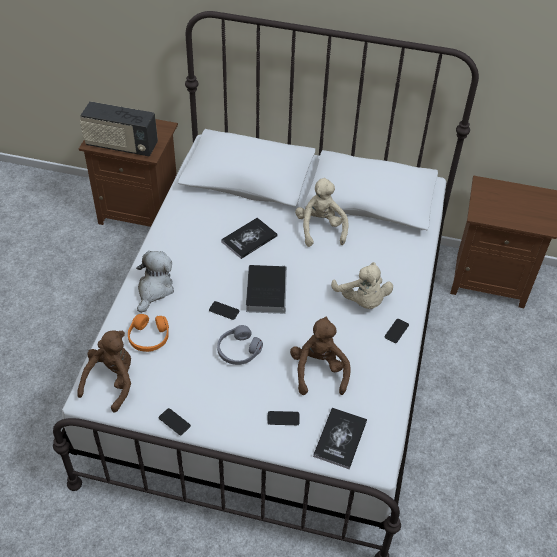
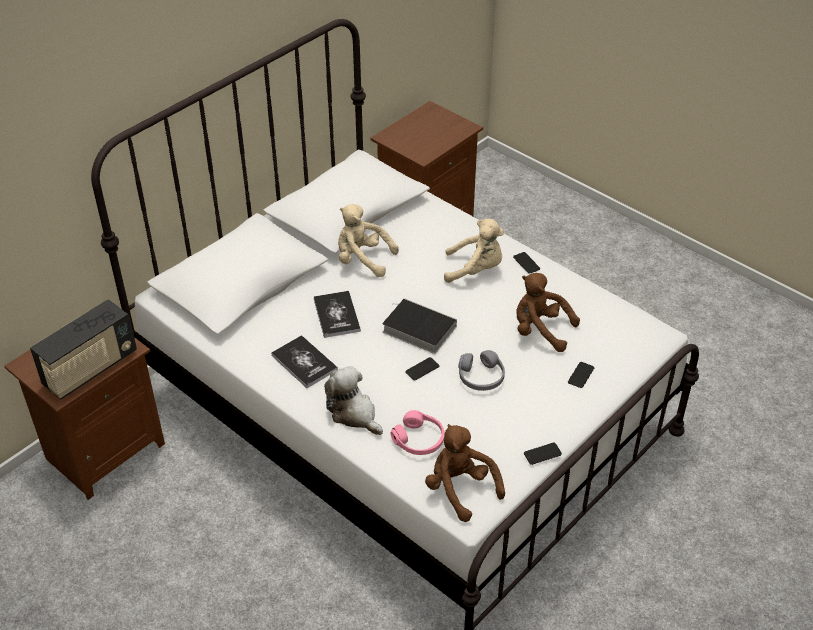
camera: 60 degrees left, 5 degrees down
orange headphones [128,314,169,352] -> pink headphones [391,410,445,455]
book [313,408,367,469] -> book moved to [271,335,338,388]

